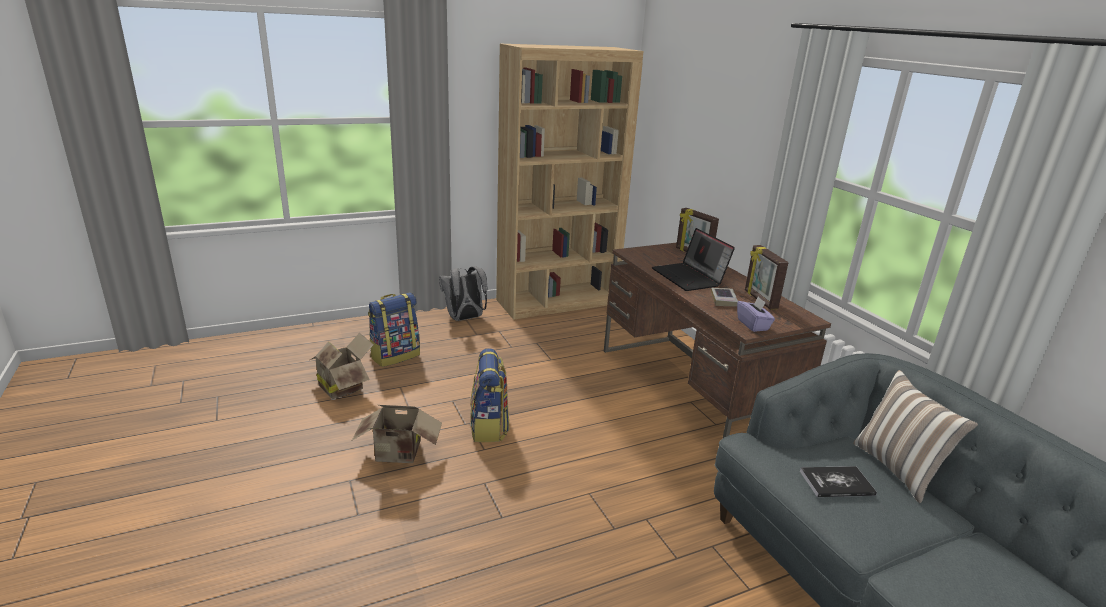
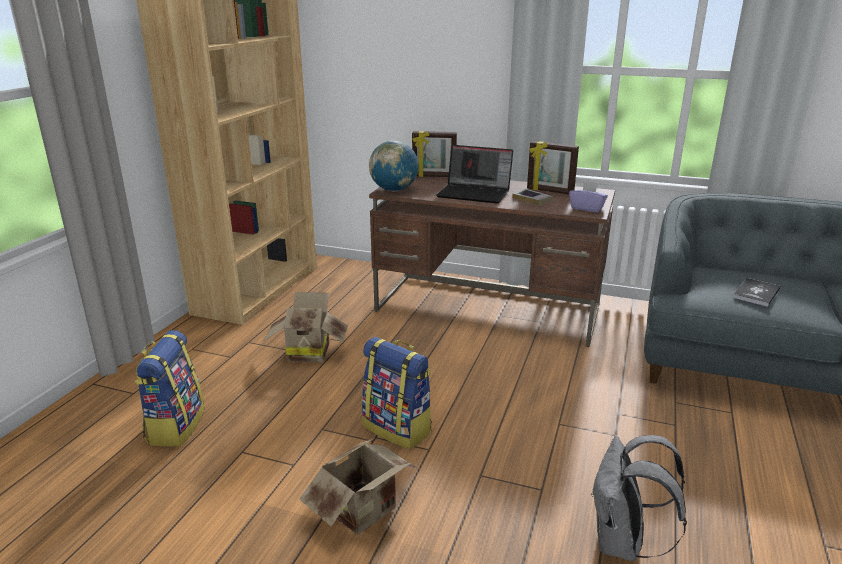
camera: 45 degrees left, 0 degrees up
cardboard box [310,333,374,399] -> cardboard box moved to [264,292,348,362]
grey backpack [439,266,487,321] -> grey backpack moved to [591,435,687,561]
pillow [853,370,978,503] -> none
none -> globe [369,140,419,191]

